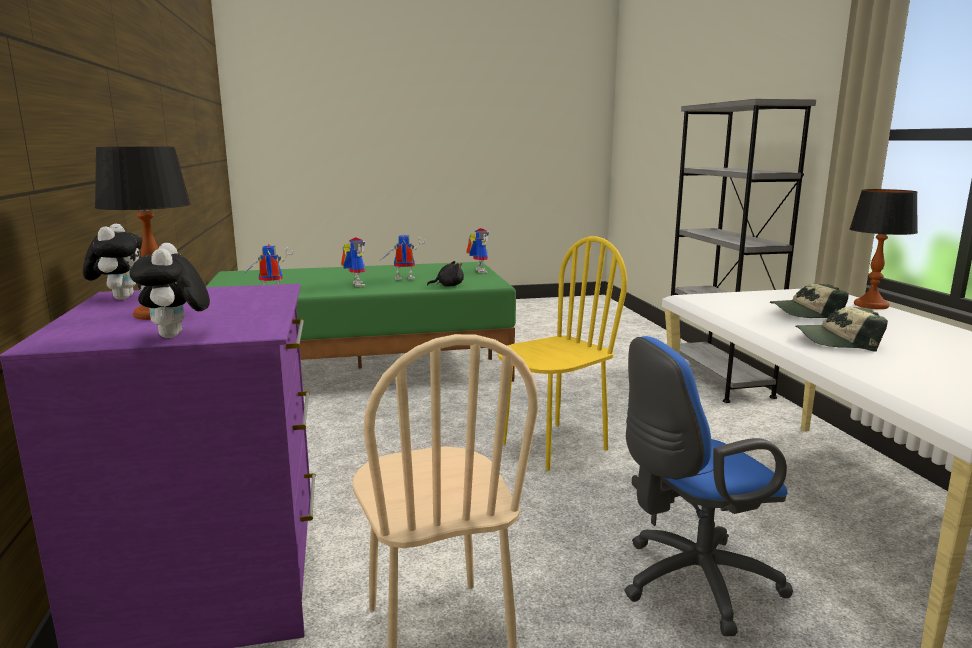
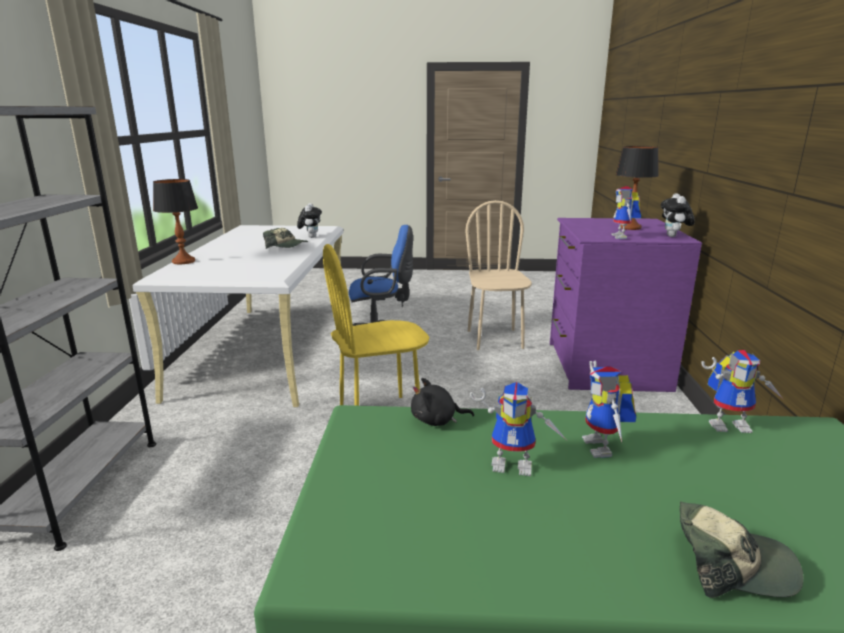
camera: 165 degrees left, 5 degrees up
plush toy [129,243,210,338] -> plush toy moved to [297,203,322,238]
toy robot [466,228,489,273] -> toy robot moved to [611,186,641,239]
cap [770,284,849,318] -> cap moved to [680,501,804,598]

